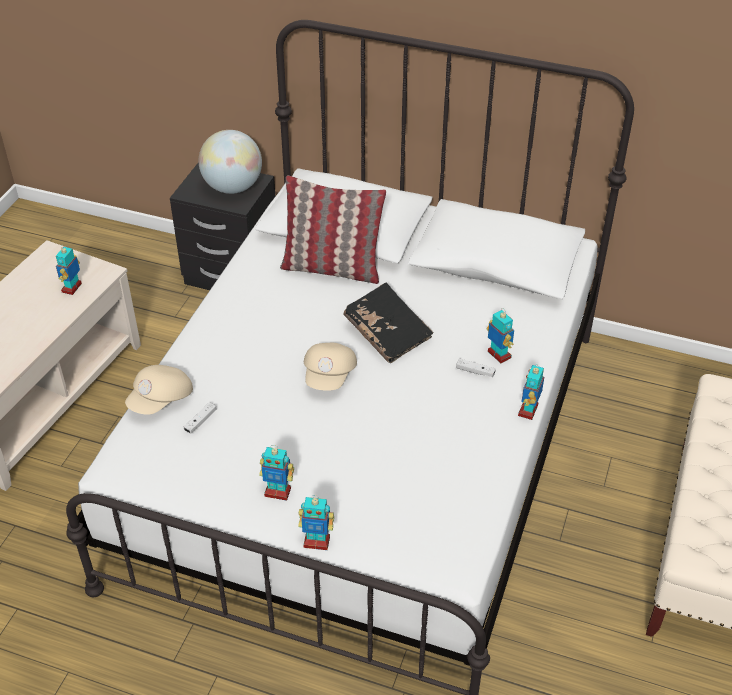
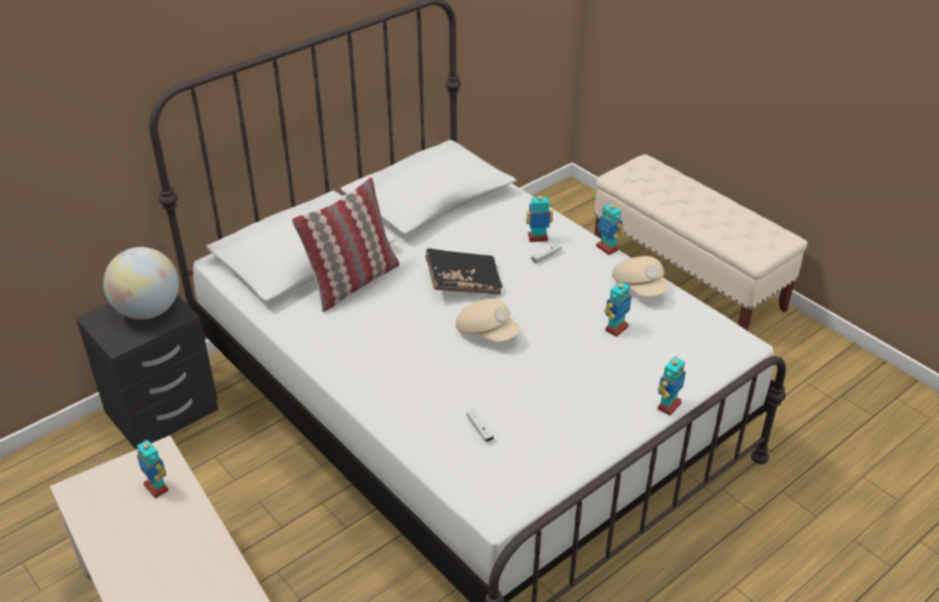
camera: 60 degrees left, 5 degrees down
beige cap [125,365,193,415] -> beige cap moved to [612,256,669,296]
toy robot [259,445,294,501] -> toy robot moved to [604,279,631,337]

